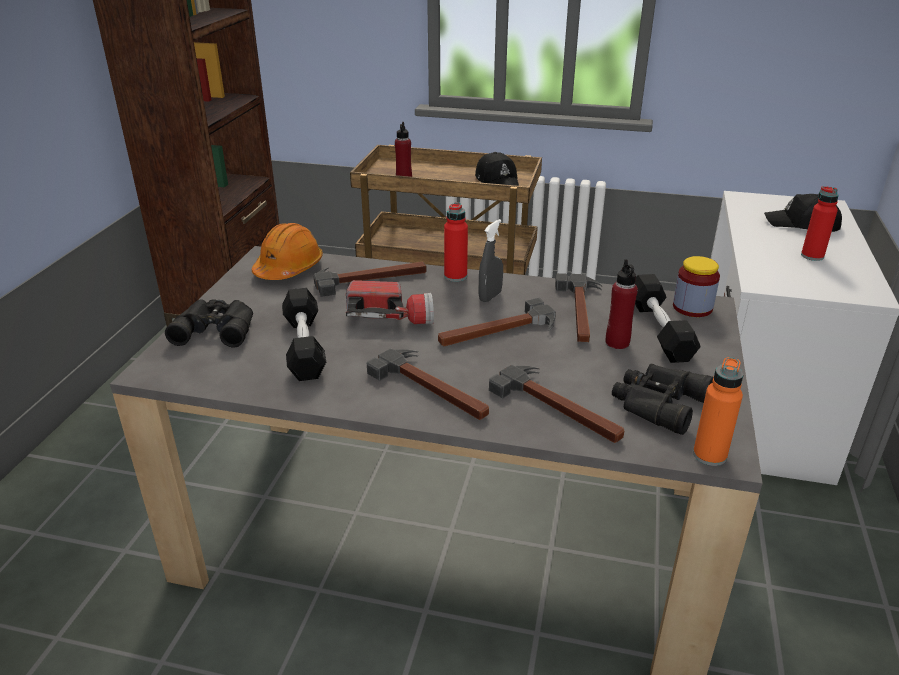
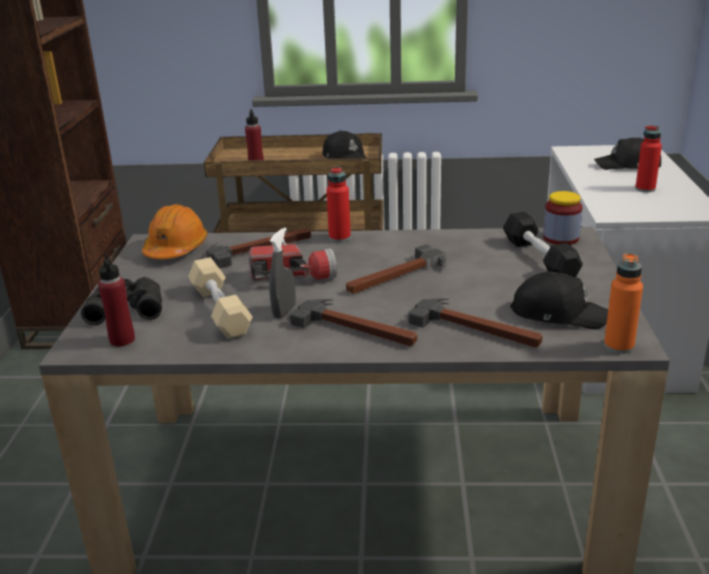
camera: 10 degrees left, 5 degrees down
black dumbbell [282,288,326,381] -> beige dumbbell [188,257,253,339]
grey spray bottle [479,219,503,303] -> grey spray bottle moved to [269,227,296,319]
hammer [555,273,602,342] -> none
red bottle [606,259,638,349] -> red bottle moved to [98,254,135,347]
black binoculars [612,363,713,435] -> black cap [510,272,608,329]

